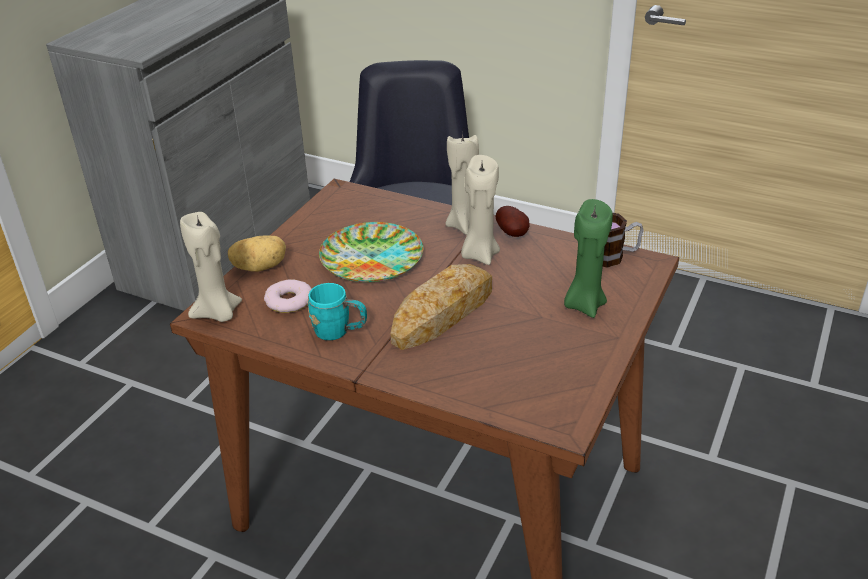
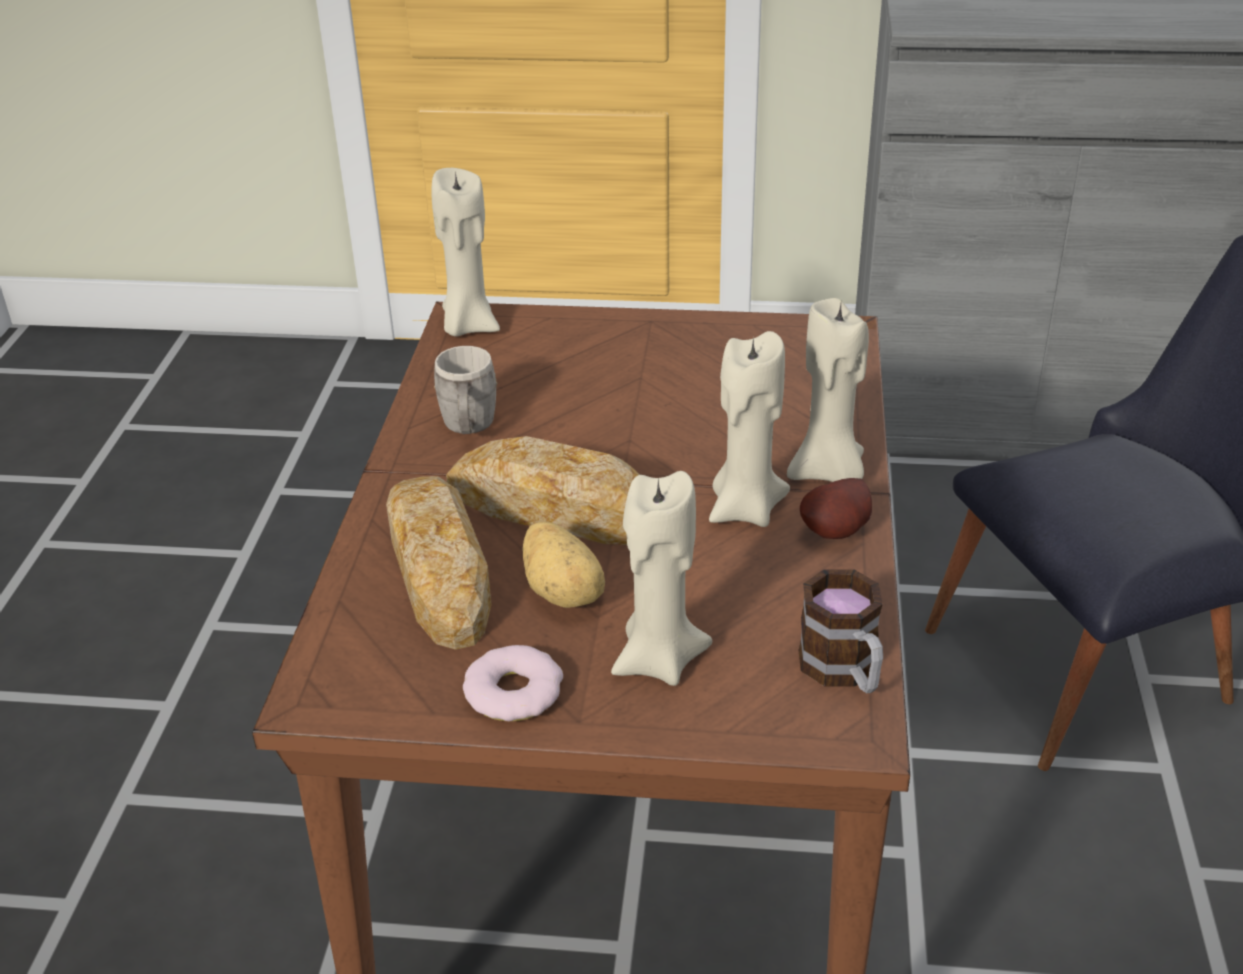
camera: 70 degrees right, 0 degrees up
potato [228,236,286,272] -> potato moved to [523,522,605,608]
donut [264,279,311,313] -> donut moved to [463,645,563,721]
turquoise mug [307,283,367,340] -> grey mug [434,346,498,434]
plate [319,222,423,283] -> none
green candle [564,199,613,318] -> beige candle [611,471,712,686]
none -> bread [386,476,492,650]

